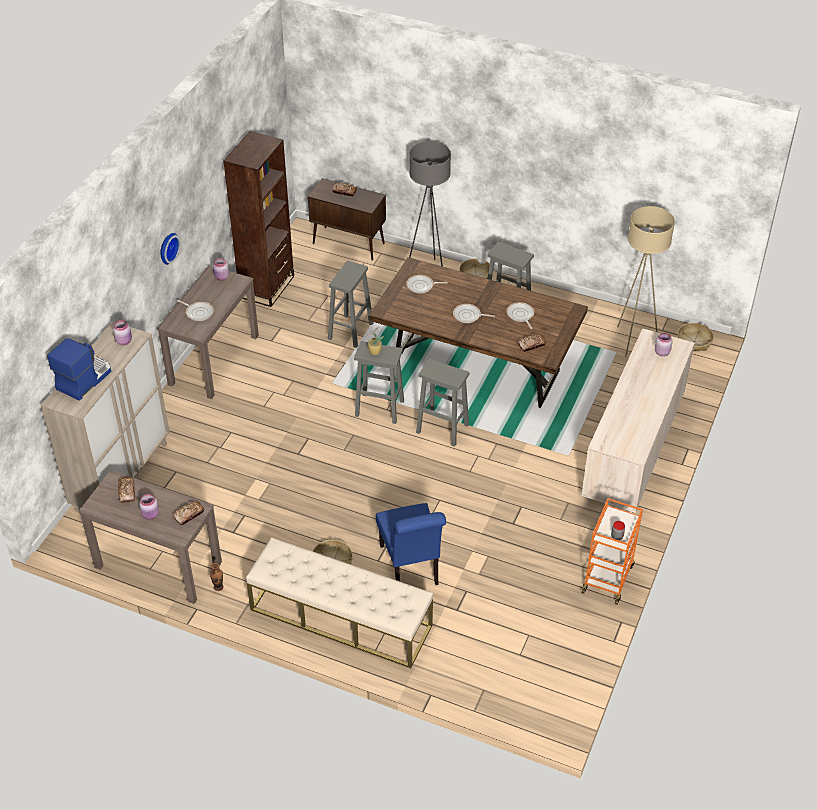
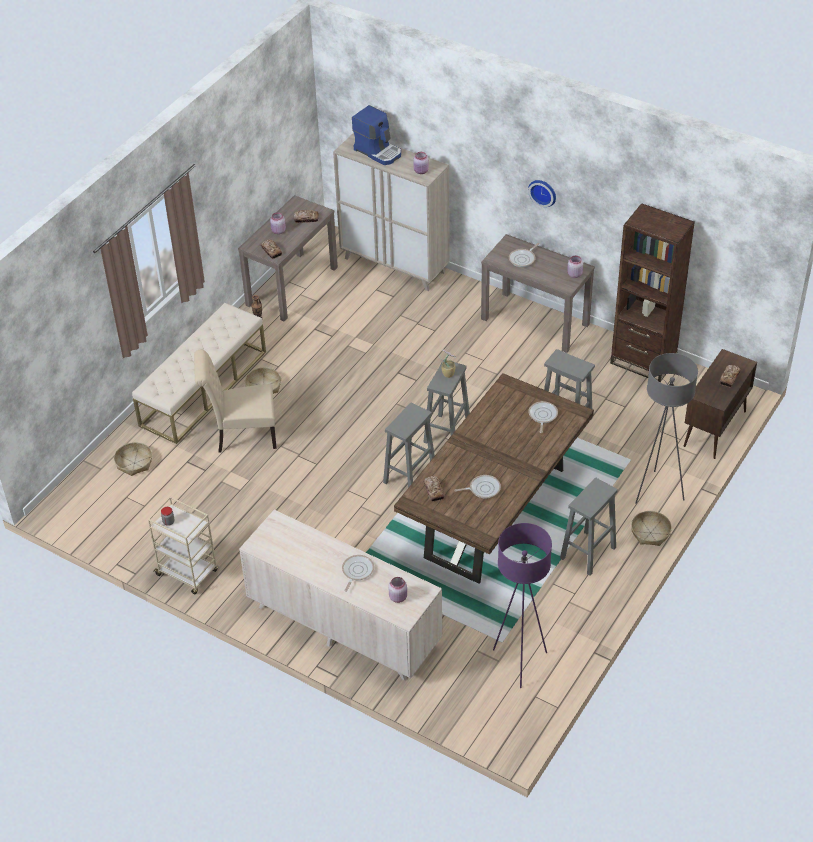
camera: 100 degrees right, 0 degrees up
blue chair [376,503,446,585] -> beige chair [194,350,277,453]
frying pan [453,304,495,323] -> frying pan moved to [342,555,374,592]
orange cart [581,498,643,605] -> beige cart [148,497,218,594]
beige floor lamp [617,206,675,357] -> purple floor lamp [493,523,552,688]
basket [678,323,714,351] -> basket moved to [114,442,152,476]

